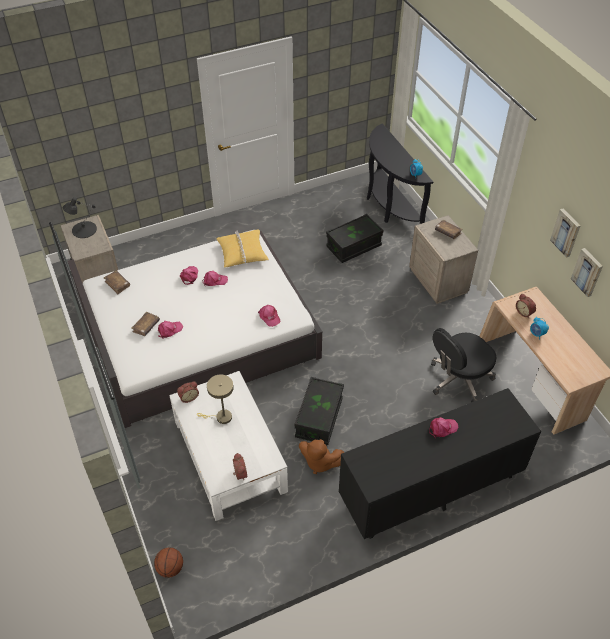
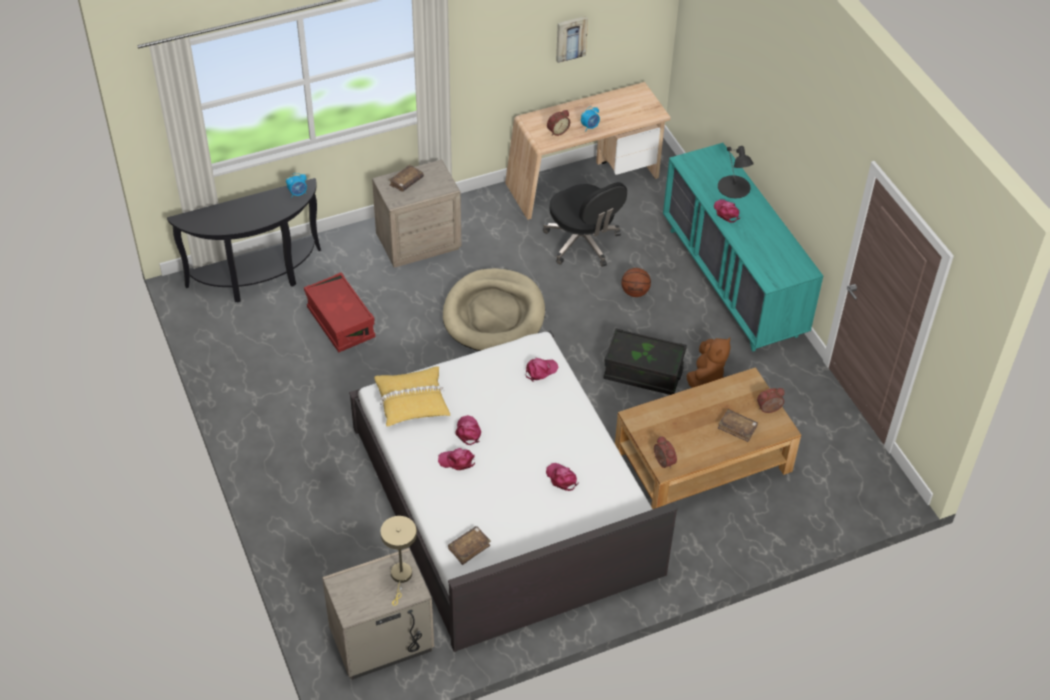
camera: 90 degrees left, 0 degrees up
black table lamp [63,197,97,238] -> black table lamp moved to [718,146,754,198]
brown book [131,312,160,336] -> brown book moved to [718,409,758,442]
basketball [154,547,183,578] -> basketball moved to [621,268,651,297]
white coffee table [169,371,288,521] -> brown coffee table [615,367,801,509]
beige table lamp [197,374,234,424] -> beige table lamp moved to [380,516,417,606]
black storage box [326,214,383,263] -> red storage box [304,272,375,353]
black dresser [339,388,541,539] -> turquoise dresser [663,143,823,351]
picture [550,209,580,258] -> none
none -> beige dog bed [443,268,545,351]

